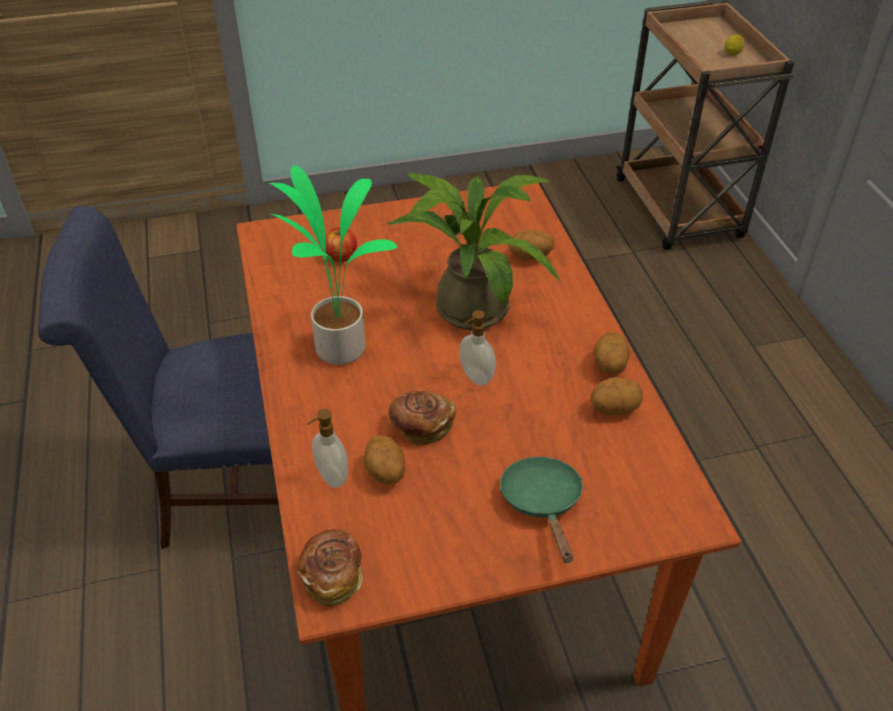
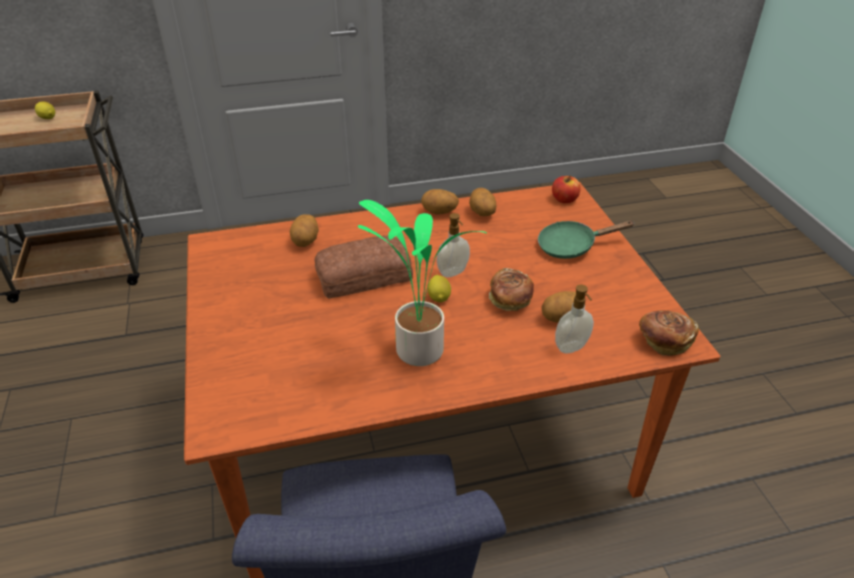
camera: 90 degrees left, 5 degrees down
apple [325,227,357,262] -> apple moved to [552,175,581,203]
potted plant [388,172,560,330] -> bread [315,235,413,299]
none -> lemon [428,275,451,302]

